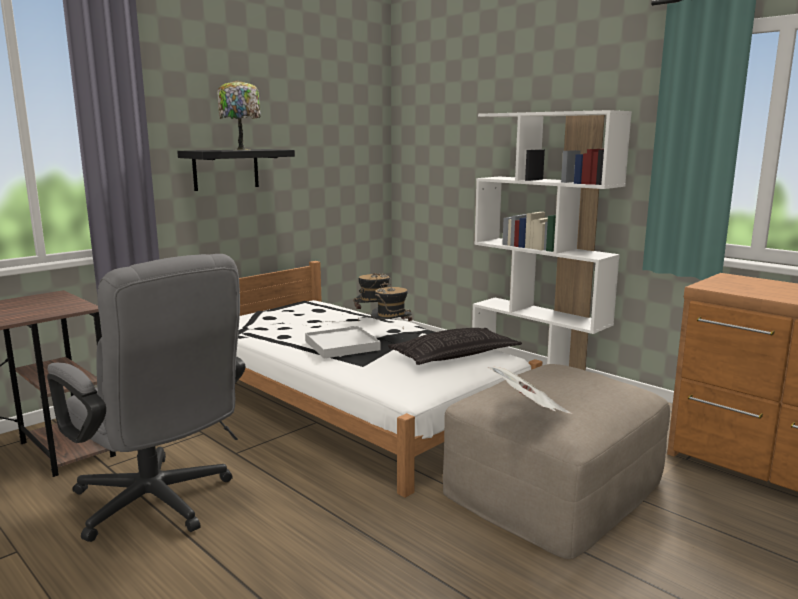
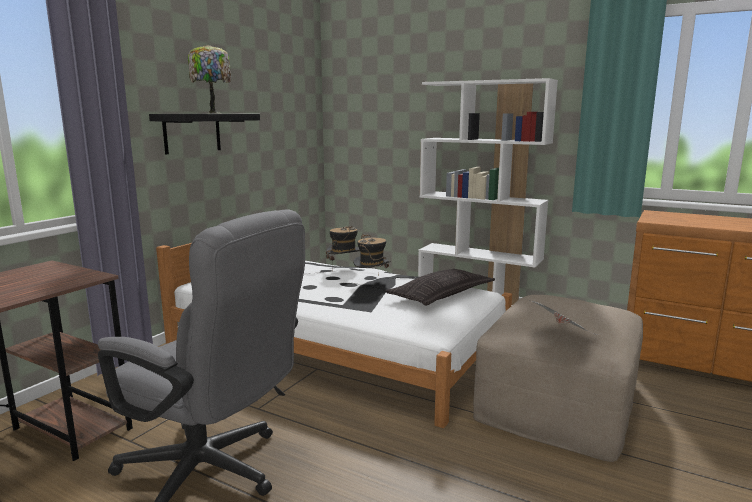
camera: 15 degrees left, 0 degrees up
white tray [305,326,380,359] -> none

